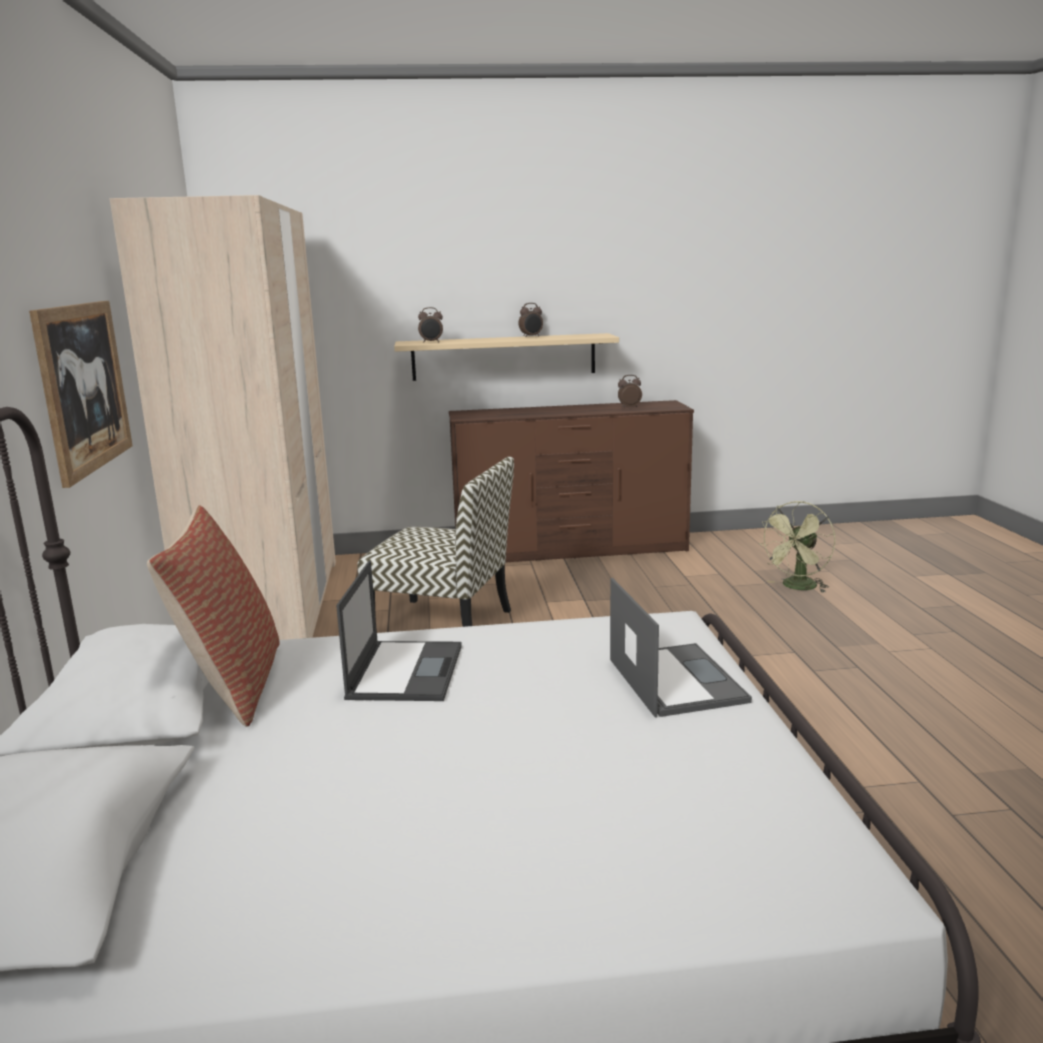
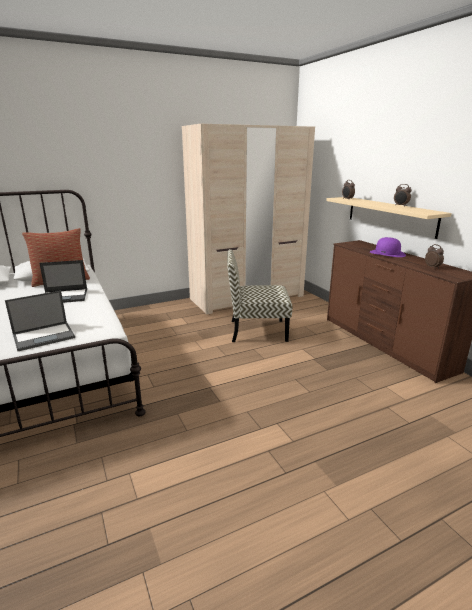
camera: 70 degrees right, 5 degrees up
picture [29,301,133,488] -> none
chair [357,457,514,627] -> chair turned 90 degrees clockwise [227,249,292,342]
green fan [758,501,835,593] -> none
none -> purple hat [370,237,406,257]

